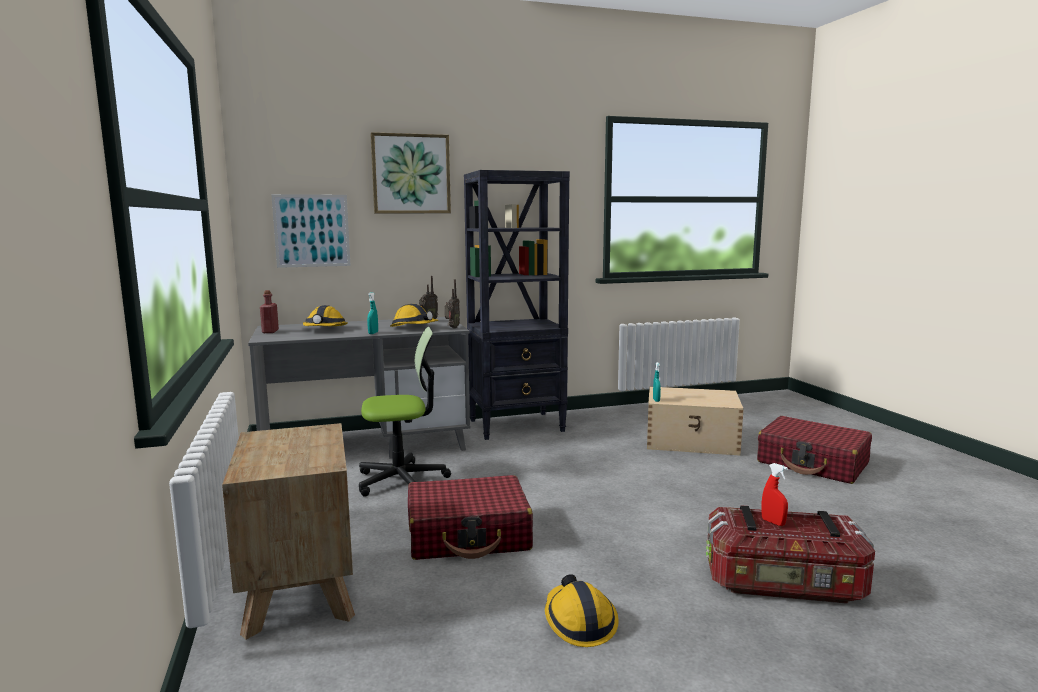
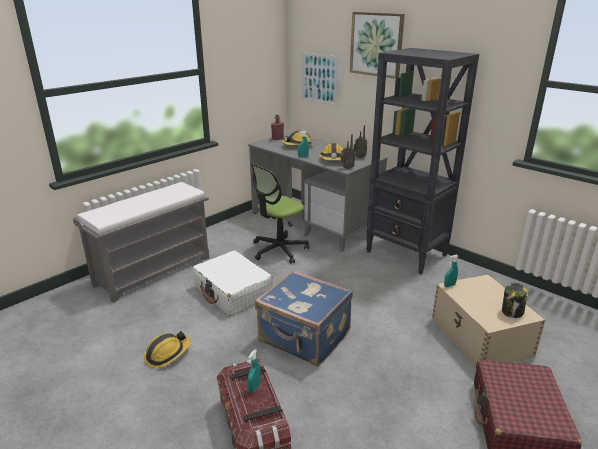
camera: 60 degrees right, 15 degrees up
brown nightstand [222,423,355,640] -> grey bench [73,182,210,303]
office chair [359,327,451,497] -> office chair turned 90 degrees clockwise [251,164,309,263]
red suitcase [408,475,533,560] -> white suitcase [192,251,273,316]
red spray bottle [761,463,788,526] -> turquoise spray bottle [248,350,261,393]
none -> blue suitcase [255,270,353,367]
none -> jar [502,283,527,318]

